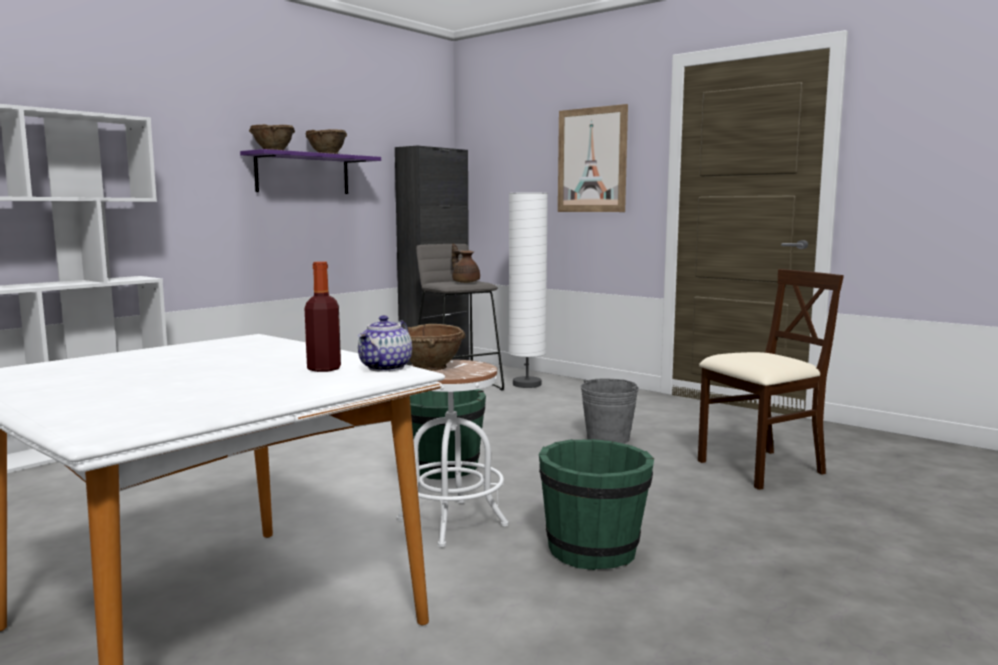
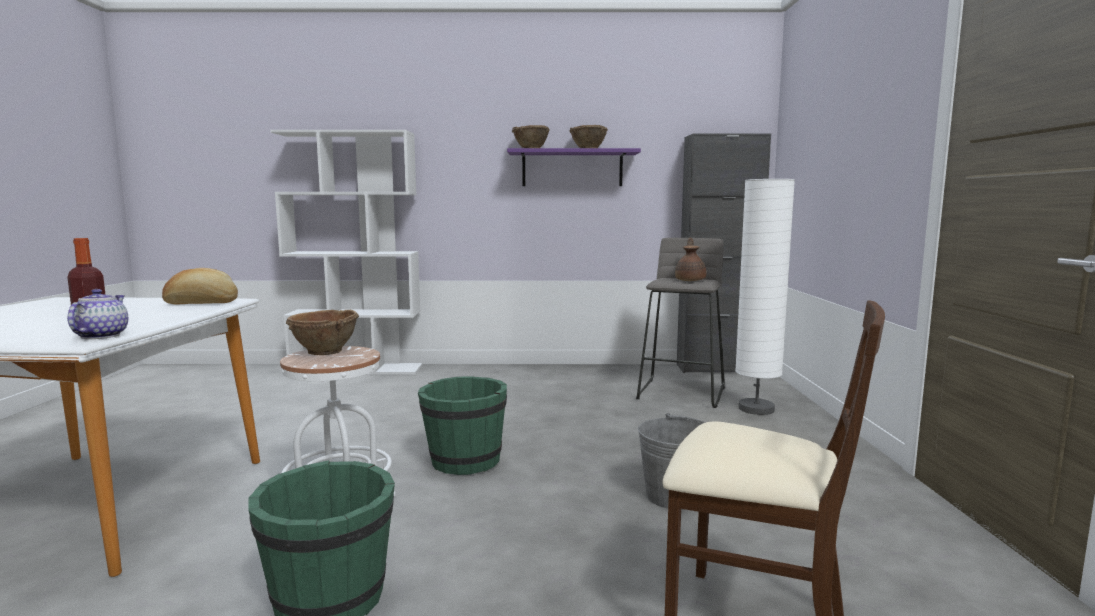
camera: 50 degrees right, 0 degrees up
teapot [358,315,412,372] -> teapot turned 105 degrees clockwise [67,289,128,339]
picture [558,104,628,212] -> none
none -> bread [162,268,238,304]

